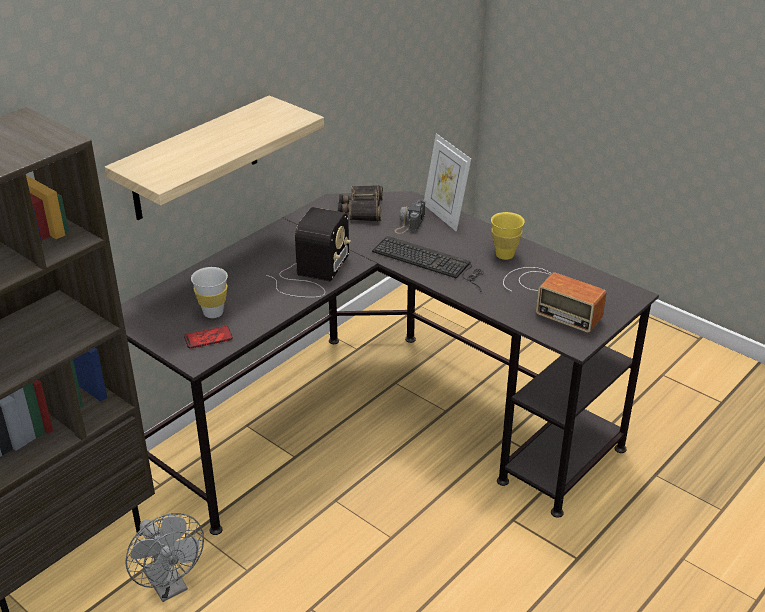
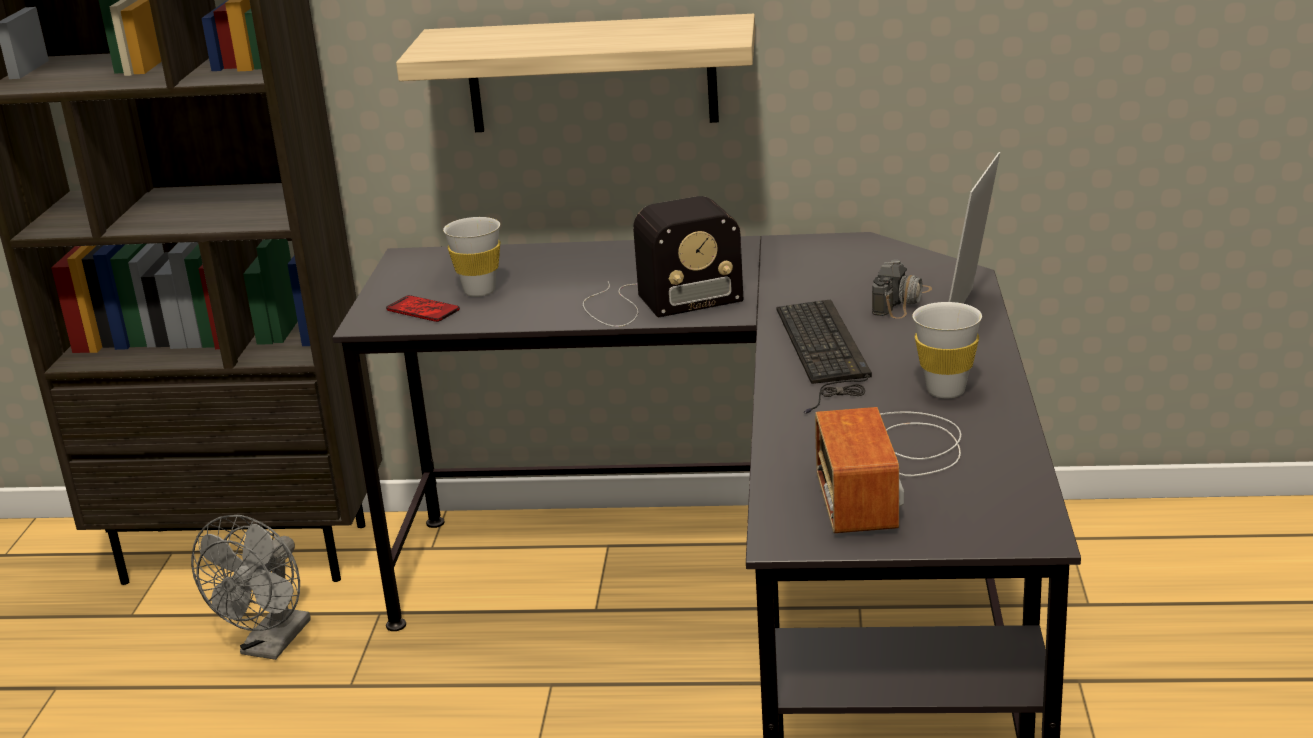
camera: 55 degrees right, 10 degrees down
binoculars [338,185,383,221] -> none
camera [395,199,425,234] -> camera turned 135 degrees clockwise [872,260,932,319]
yellow cup [491,212,525,260] -> white cup [912,302,982,398]

